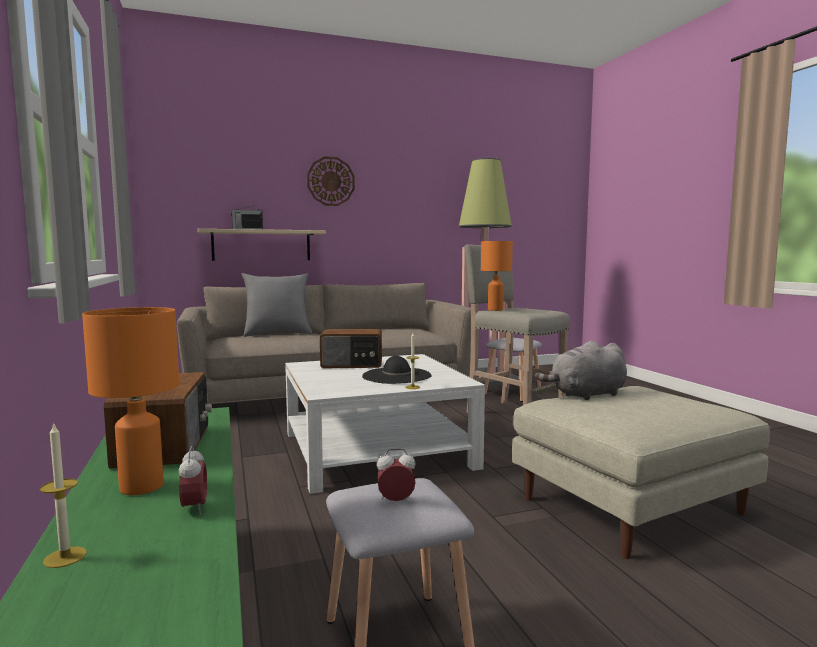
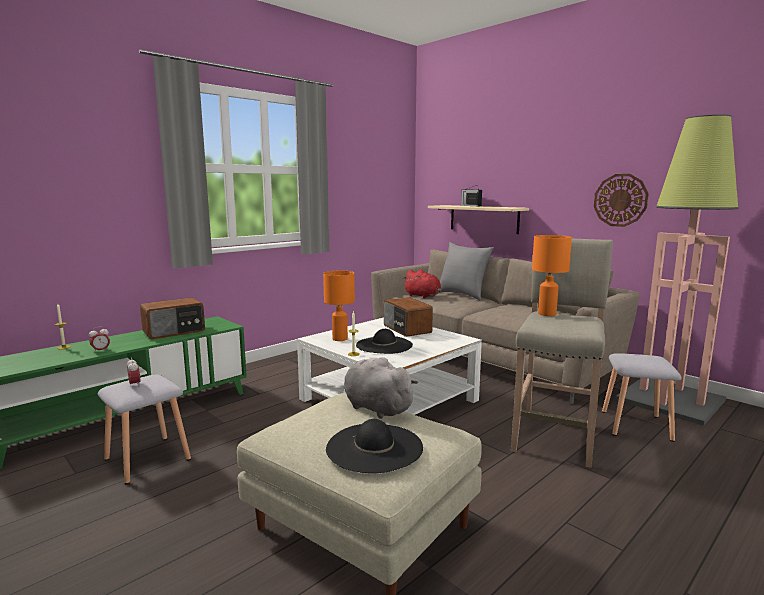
camera: 65 degrees right, 5 degrees up
orange table lamp [82,307,179,495] -> orange table lamp moved to [323,270,355,341]
wall clock [307,156,355,206] -> wall clock moved to [594,174,649,227]
none -> black hat [326,419,423,473]
none -> red plush toy [404,270,442,299]

